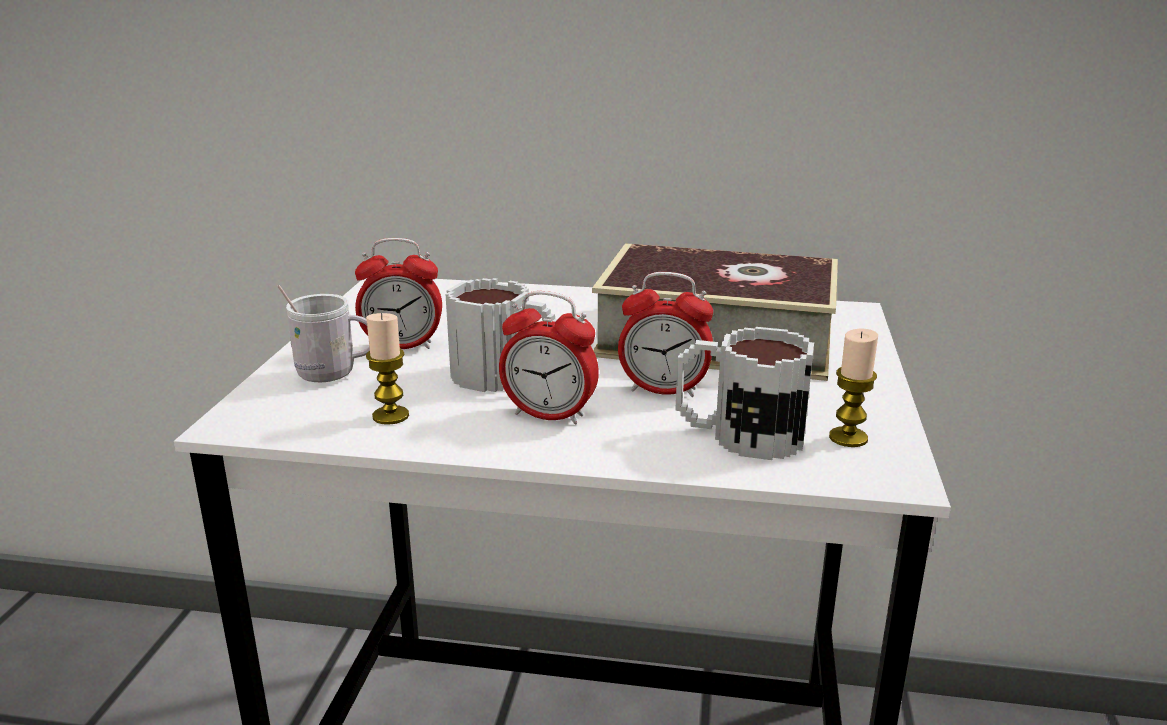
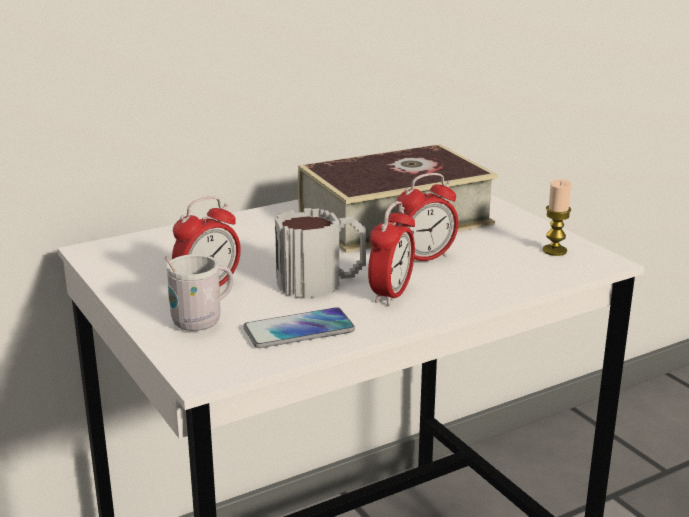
camera: 40 degrees left, 0 degrees up
candle [366,313,409,425] -> phone [243,307,355,348]
alarm clock [499,291,599,424] -> alarm clock turned 45 degrees counterclockwise [368,201,415,305]
mug [675,327,814,460] -> none

